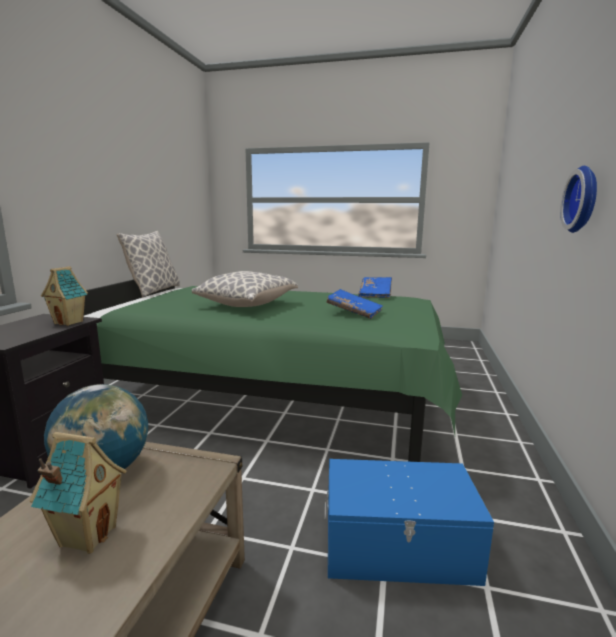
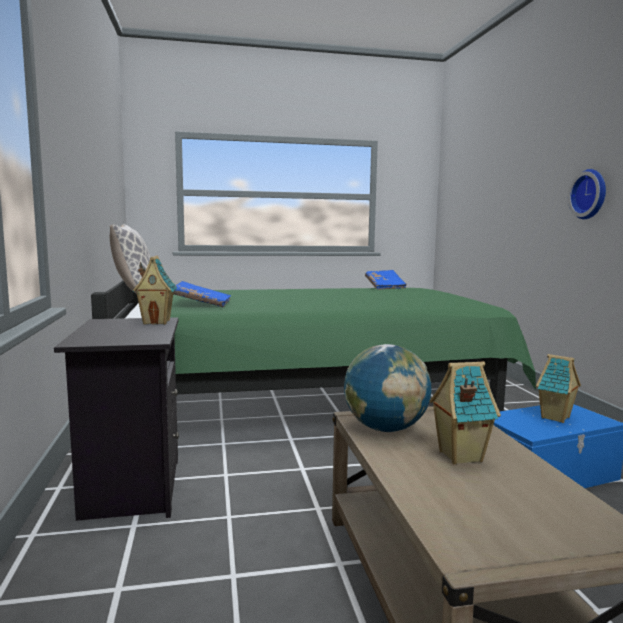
camera: 25 degrees left, 5 degrees down
pillow [192,271,298,307] -> none
blue book [326,289,383,319] -> blue book moved to [173,281,231,307]
none -> toy house [536,354,581,423]

